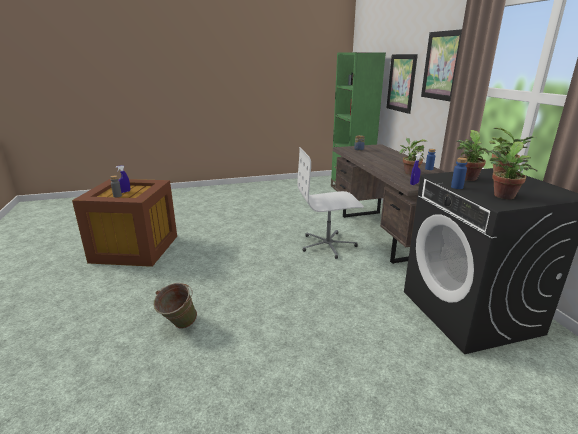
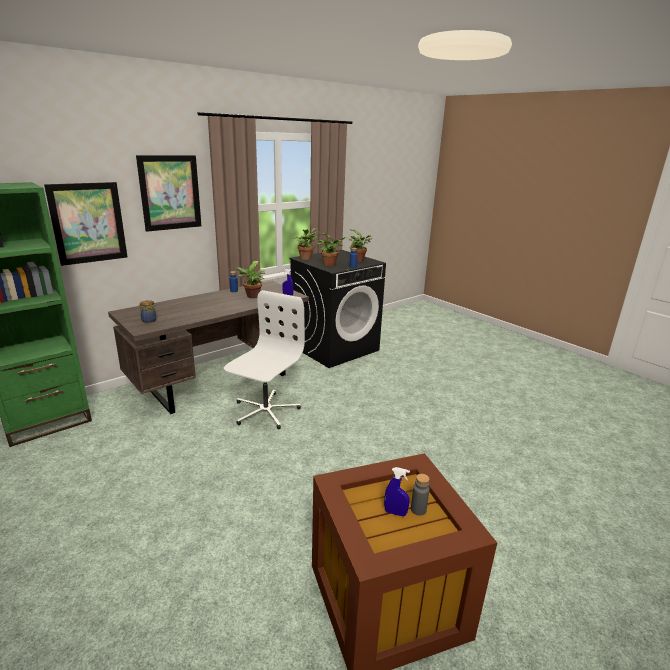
camera: 115 degrees left, 0 degrees up
green bucket [154,283,197,329] -> none
white office chair [297,147,364,259] -> white office chair turned 120 degrees counterclockwise [224,290,305,429]

